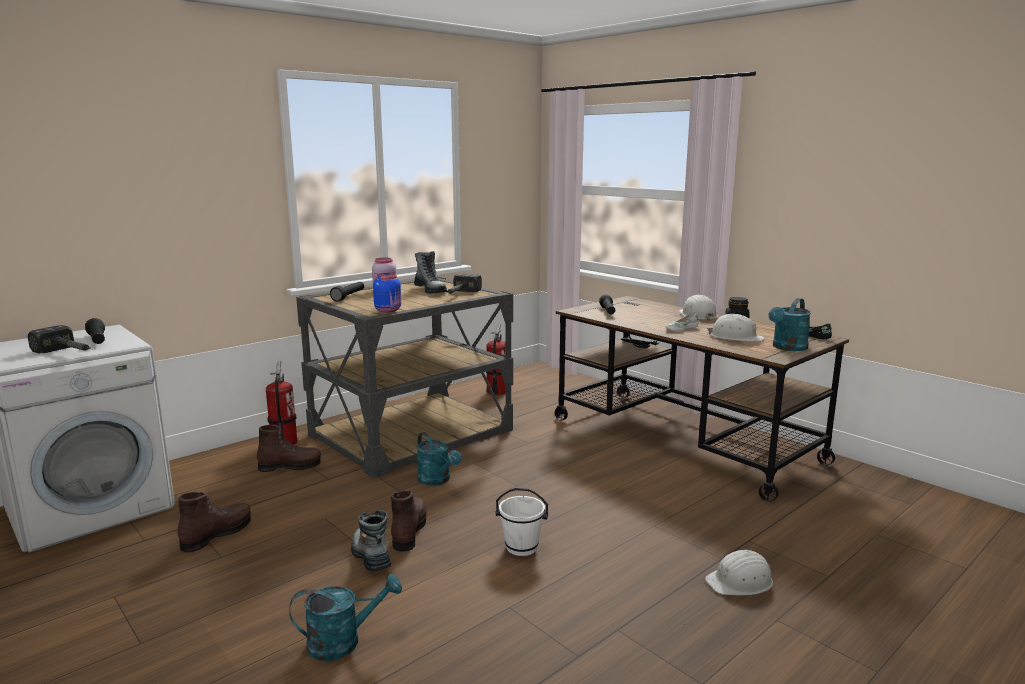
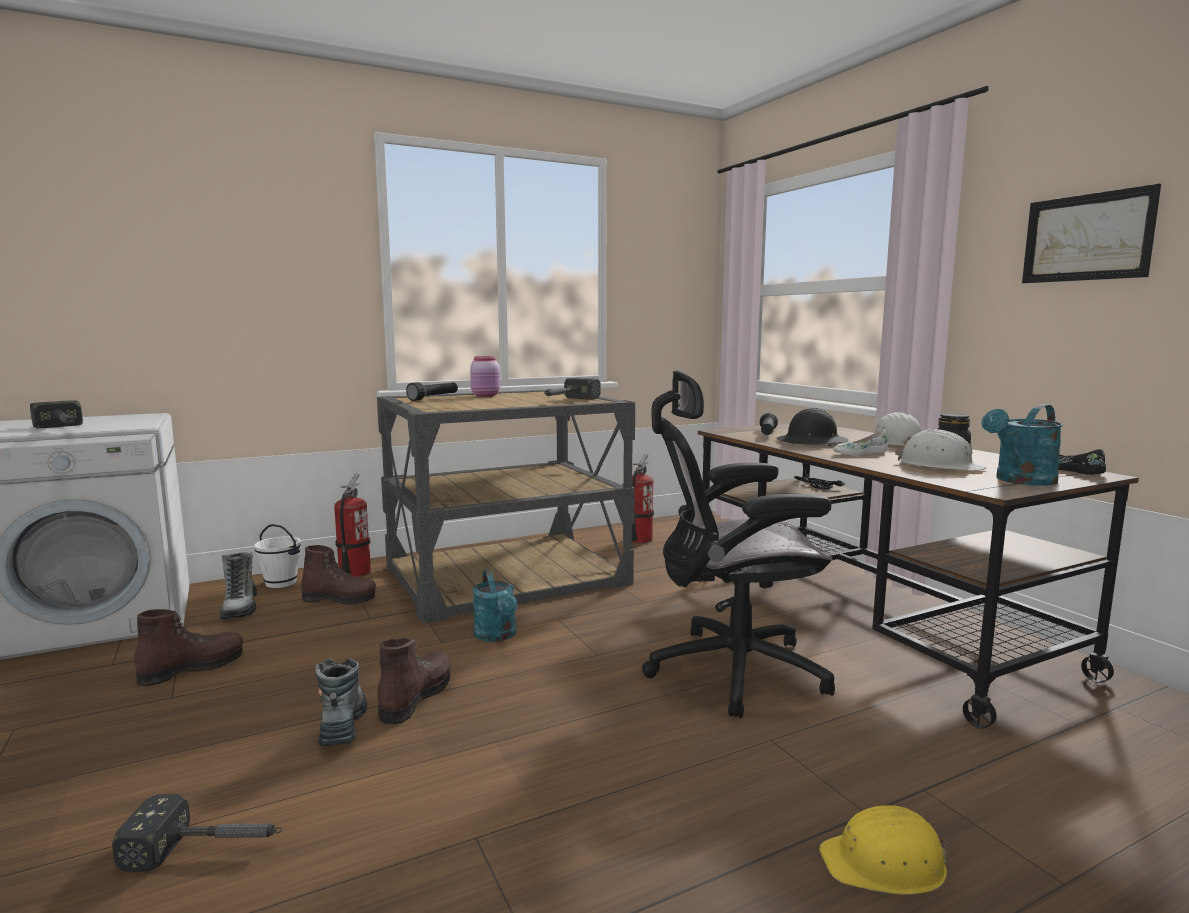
camera: 15 degrees right, 5 degrees down
black flashlight [85,318,105,344] -> none
turquoise watering can [289,574,402,661] -> hammer [112,794,282,872]
blue jar [373,273,401,313] -> none
boot [414,251,447,294] -> boot moved to [220,552,258,619]
white bucket [495,488,548,556] -> white bucket moved to [254,524,301,588]
white hard hat [705,549,773,595] -> yellow hard hat [819,804,948,895]
none -> office chair [642,370,835,718]
none -> black hard hat [776,408,849,446]
none -> picture [1022,184,1161,283]

